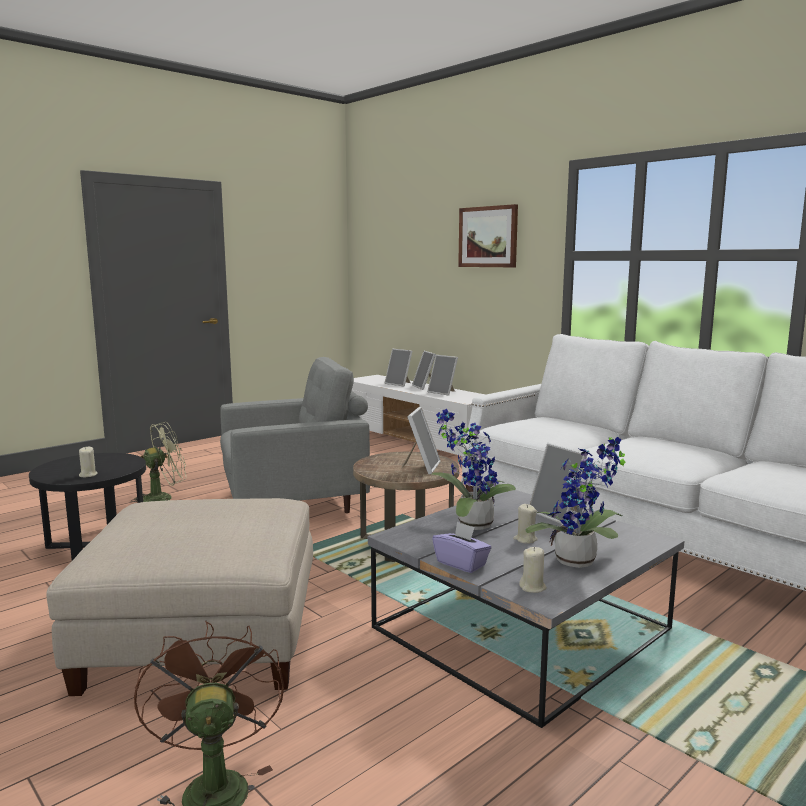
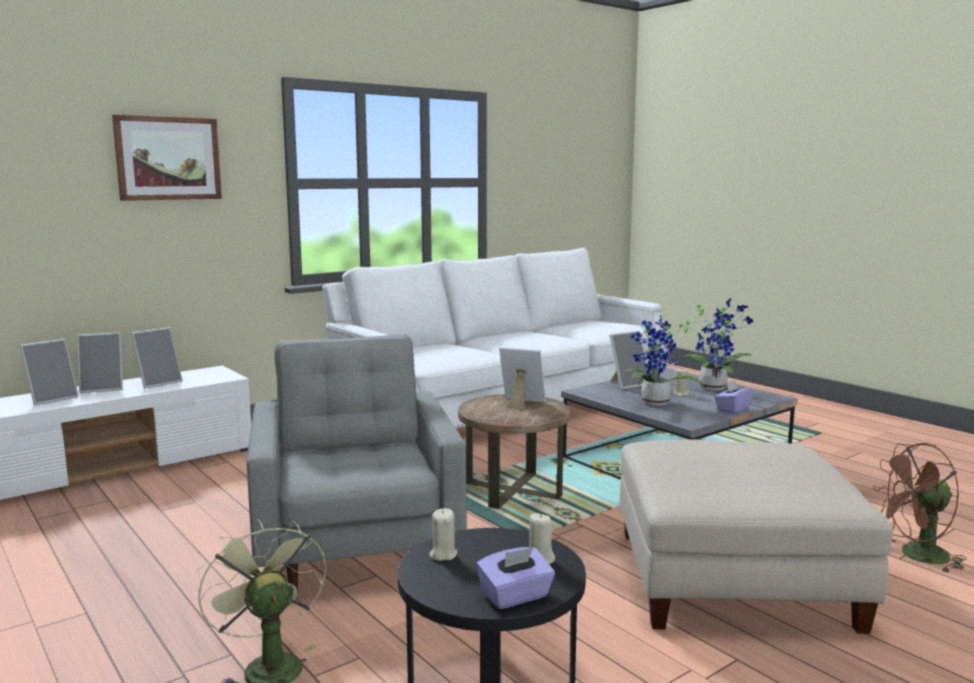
camera: 85 degrees left, 0 degrees up
beige candle [519,547,547,593] -> beige candle moved to [430,508,457,561]
none -> purple tissue box [476,547,555,609]

